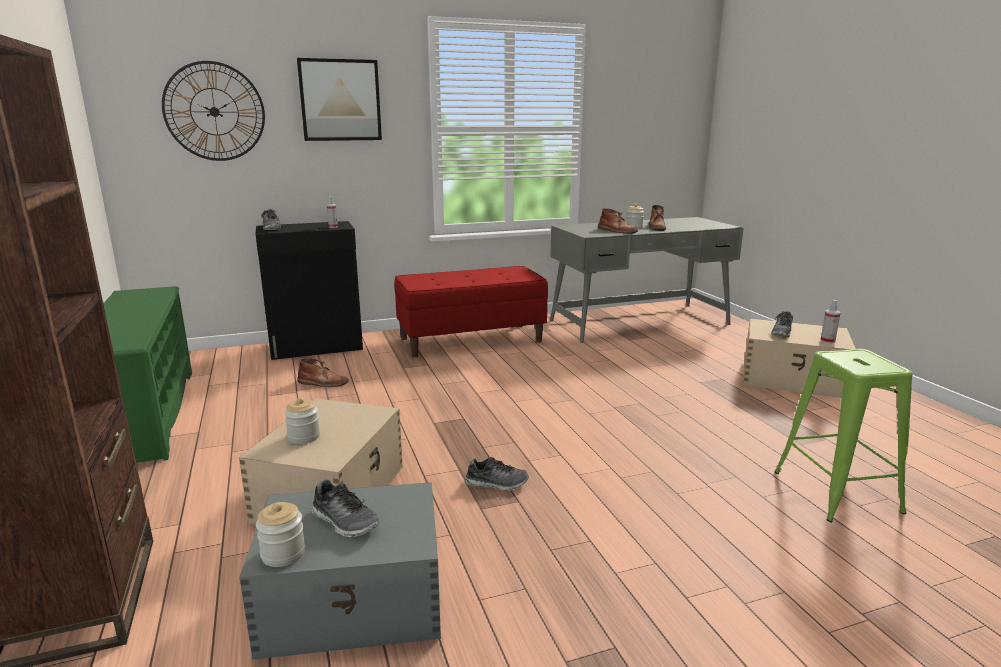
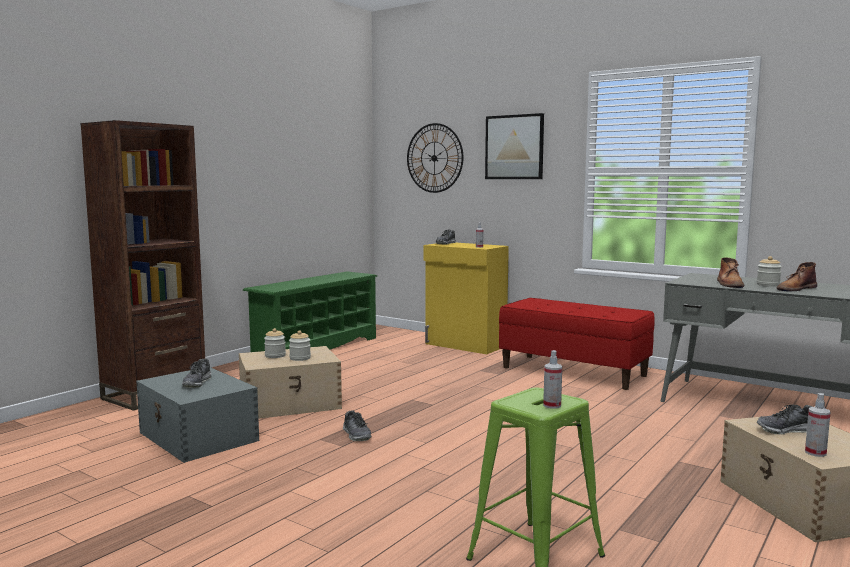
camera: 55 degrees right, 10 degrees down
black cabinet [256,221,363,360] -> yellow cabinet [424,243,509,354]
jar [256,502,305,567] -> jar moved to [289,331,311,361]
brown boot [297,358,349,387] -> none
none -> spray bottle [543,350,562,409]

